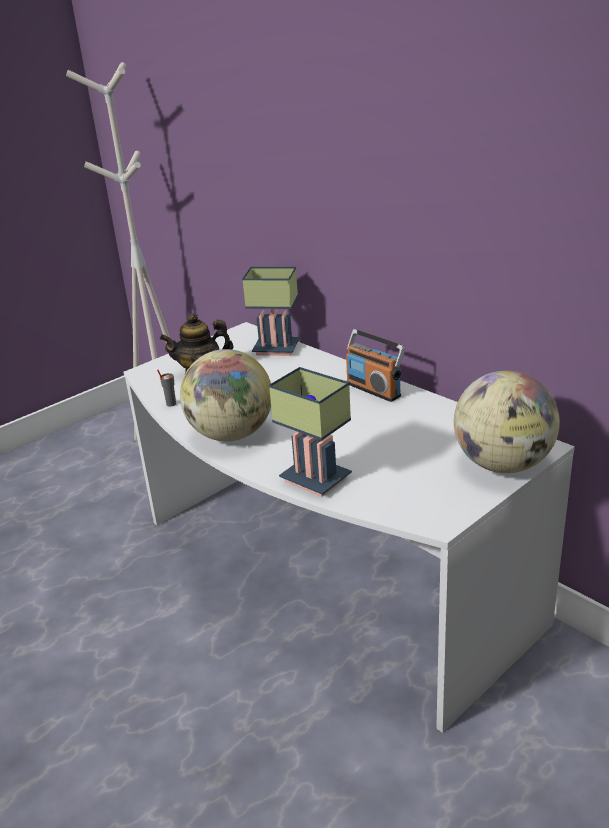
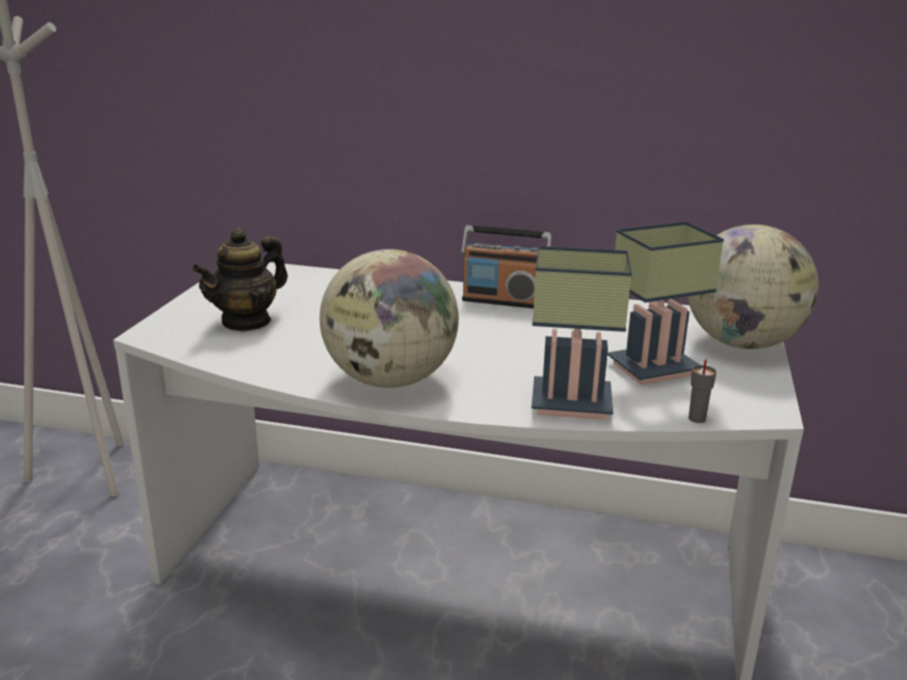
camera: 35 degrees left, 5 degrees down
grey cup [157,370,176,407] -> grey cup moved to [688,359,717,423]
table lamp [242,267,299,356] -> table lamp moved to [607,222,724,385]

